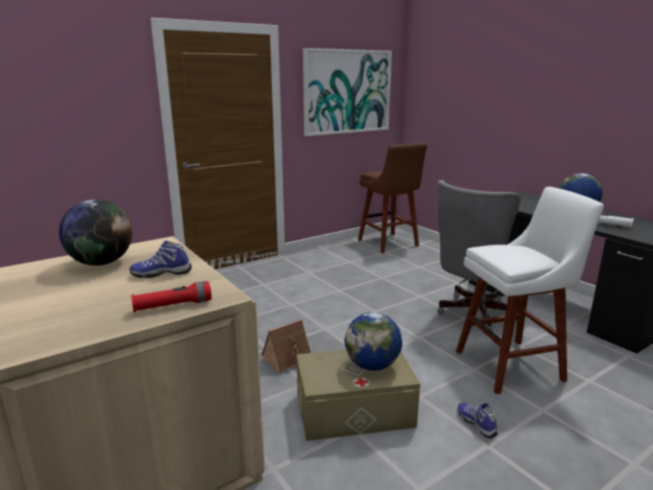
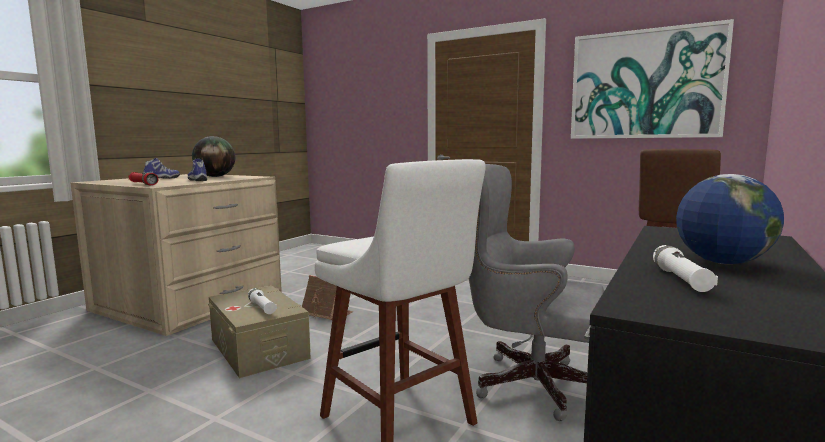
camera: 65 degrees right, 10 degrees down
globe [345,312,402,371] -> white flashlight [248,288,277,314]
shoe [458,403,497,438] -> shoe moved to [143,158,180,179]

